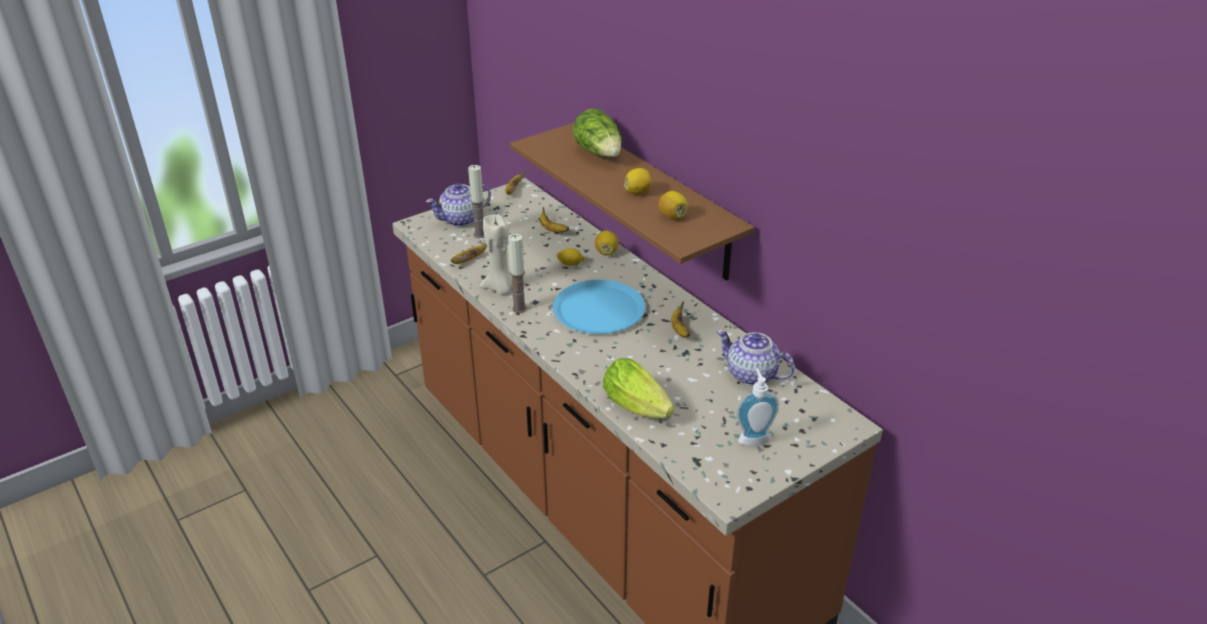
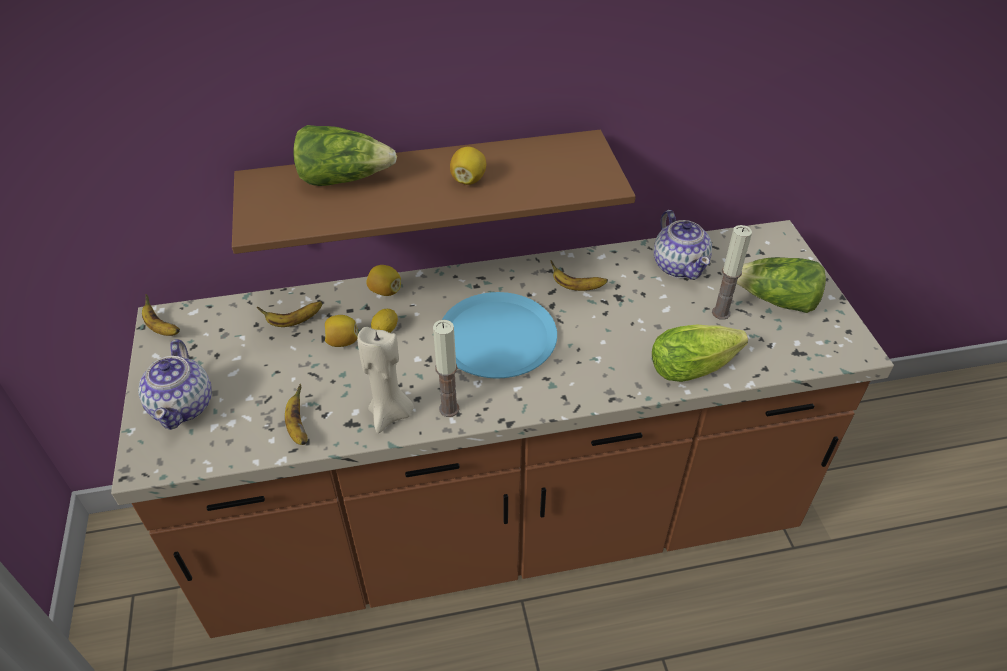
camera: 65 degrees left, 10 degrees up
candle [468,165,484,238] -> candle moved to [712,225,752,320]
lemon [659,191,688,219] -> lemon moved to [325,315,359,347]
teapot [716,330,795,386] -> teapot turned 75 degrees counterclockwise [654,210,712,280]
soap dispenser [737,369,779,446] -> lettuce [737,257,826,313]

